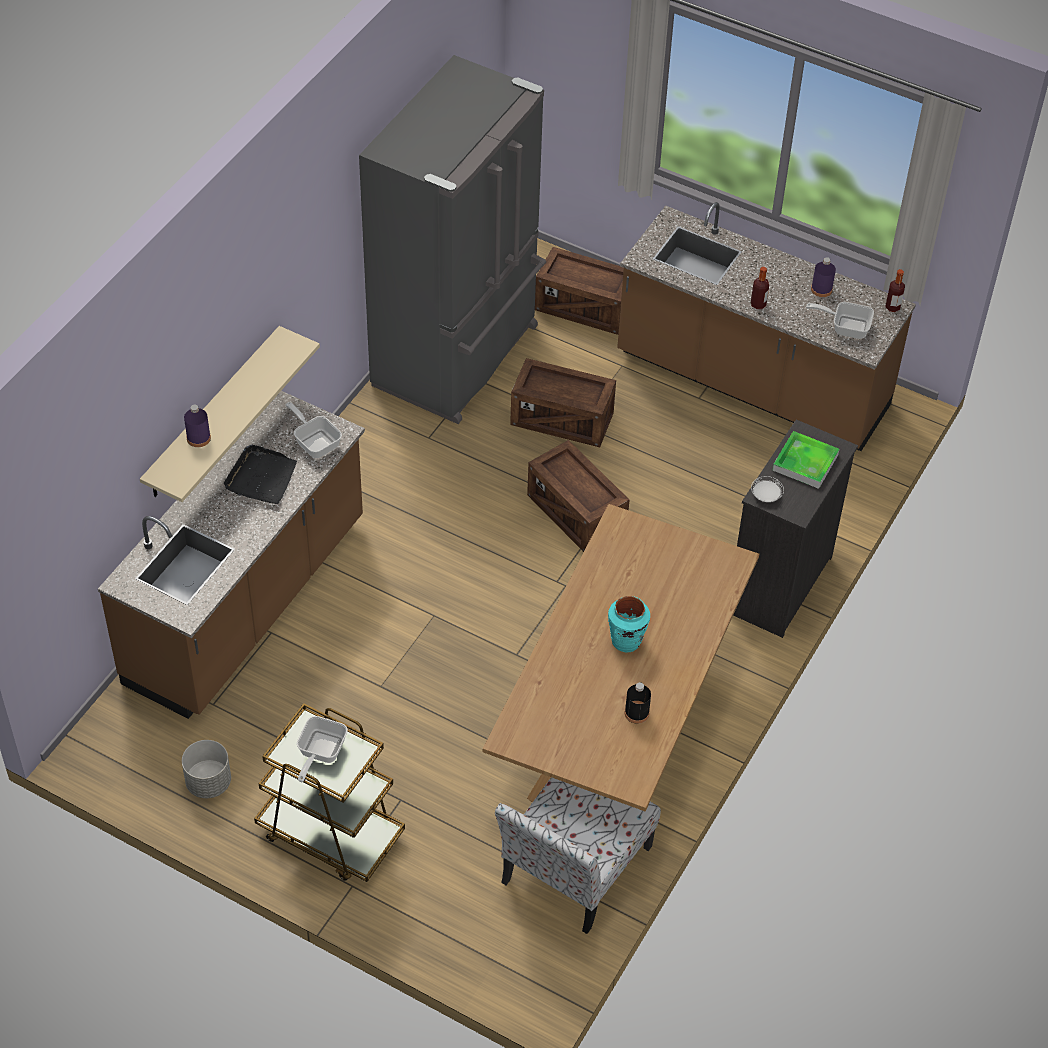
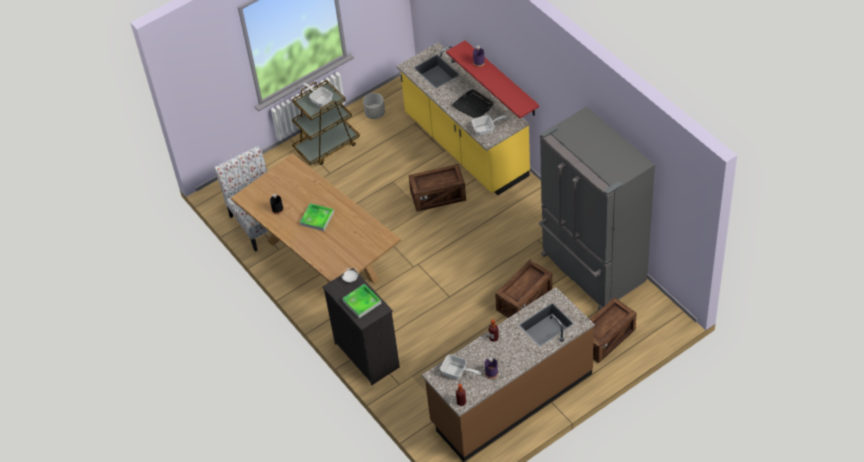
camera: 120 degrees right, 0 degrees up
brown counter [98,391,365,719] -> yellow counter [397,42,530,195]
beige shelf [140,326,320,502] -> red shelf [446,40,539,118]
crate [527,440,629,552] -> crate moved to [409,164,466,212]
turquoise vase [608,596,650,653] -> tray [300,203,334,231]
frying pan [806,302,874,339] -> frying pan turned 75 degrees clockwise [440,354,481,379]

